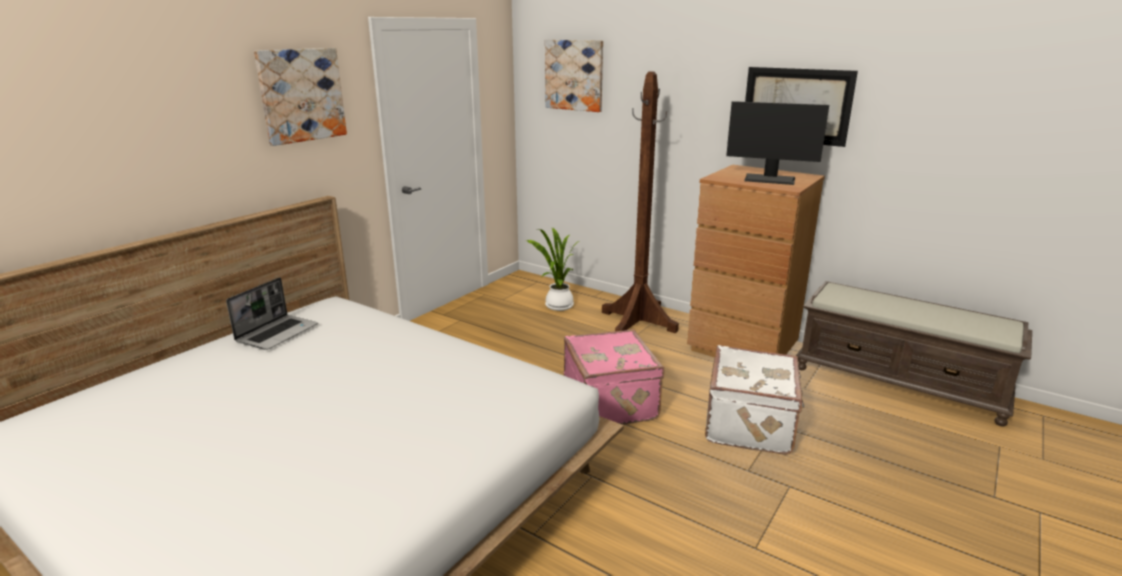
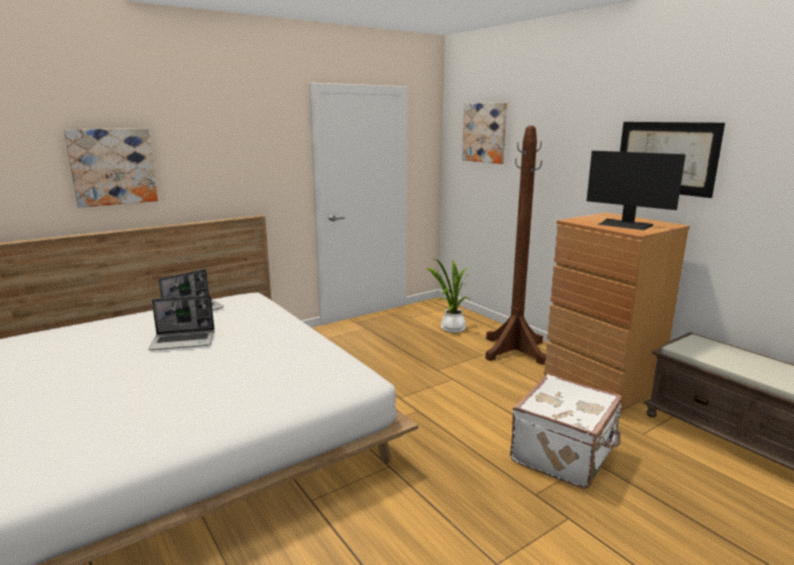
camera: 20 degrees right, 5 degrees down
picture [254,48,347,146] -> picture moved to [64,128,158,208]
pink suitcase [564,329,665,425] -> none
none -> laptop [148,296,215,350]

